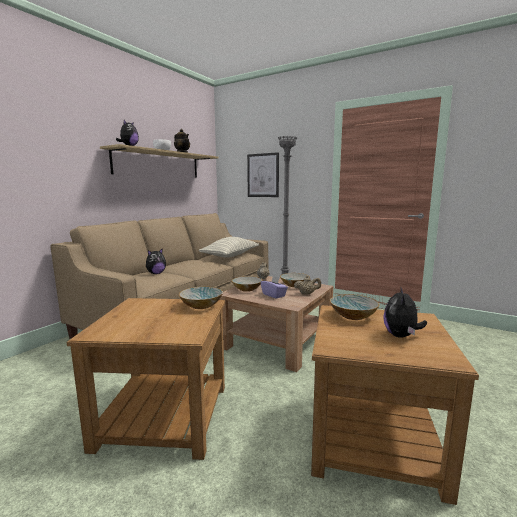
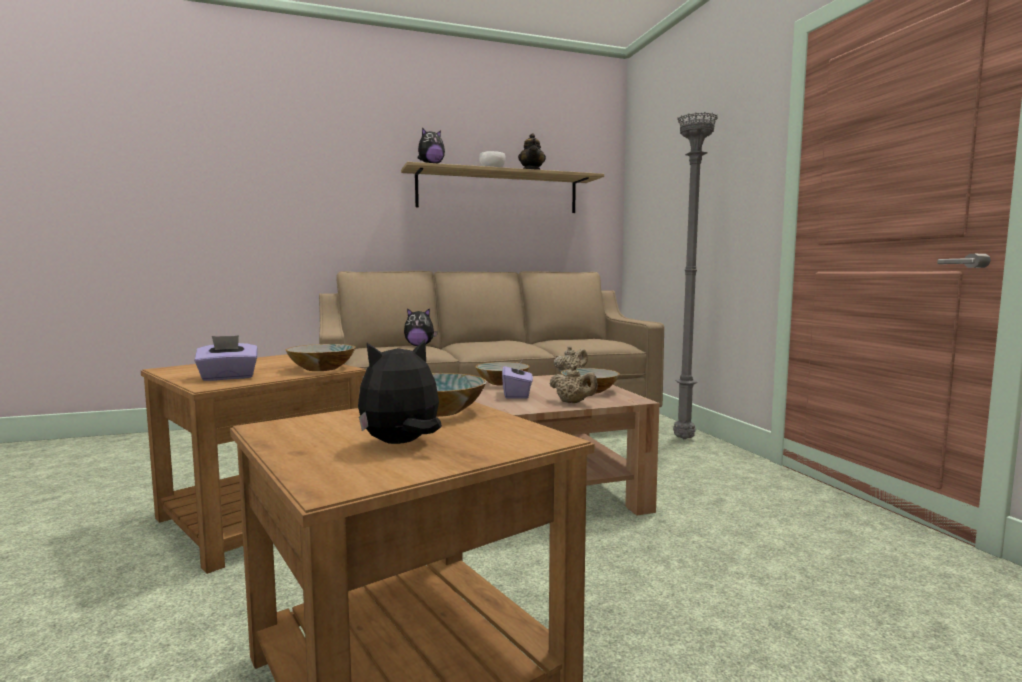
camera: 40 degrees right, 5 degrees down
pillow [199,237,259,258] -> none
picture [247,152,279,197] -> none
none -> purple tissue box [195,335,258,381]

